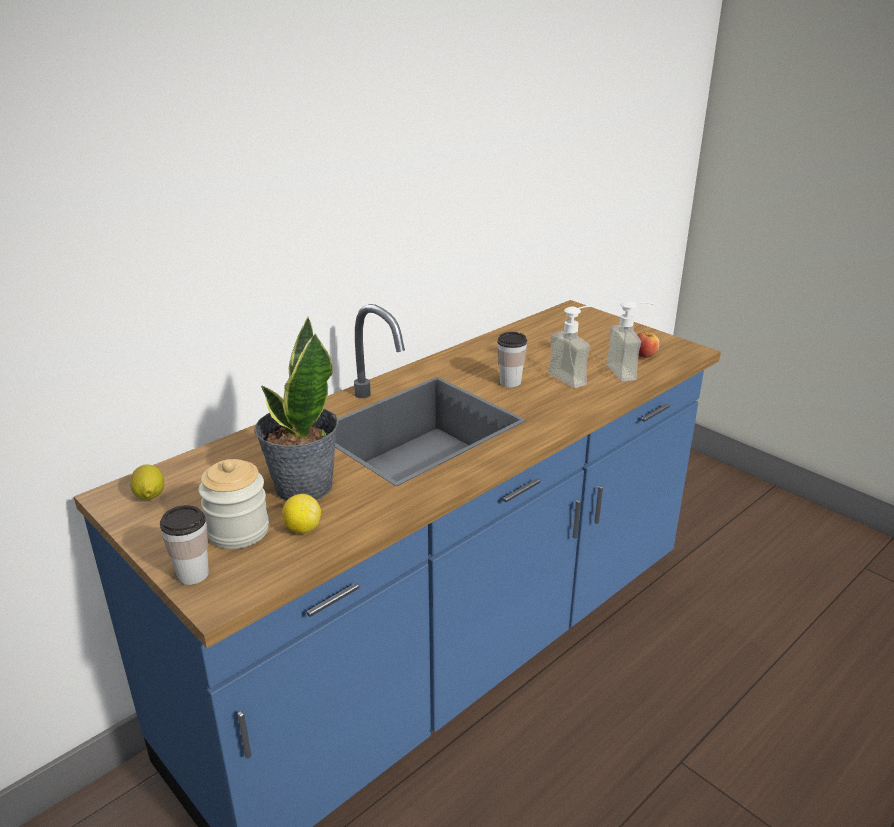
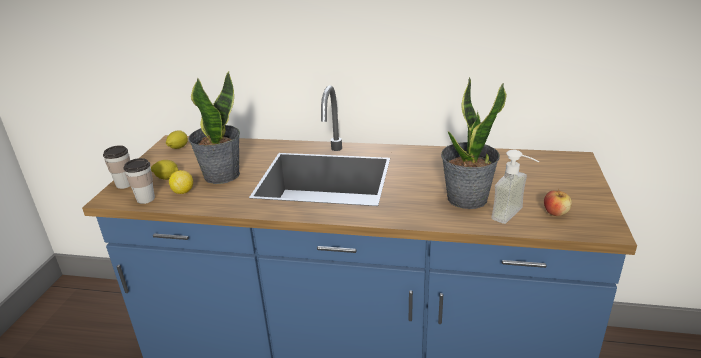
camera: 55 degrees right, 0 degrees up
jar [199,459,269,549] -> lemon [151,160,179,180]
cup [497,332,527,387] -> cup moved to [124,158,155,204]
soap dispenser [548,306,594,388] -> potted plant [441,77,507,209]

